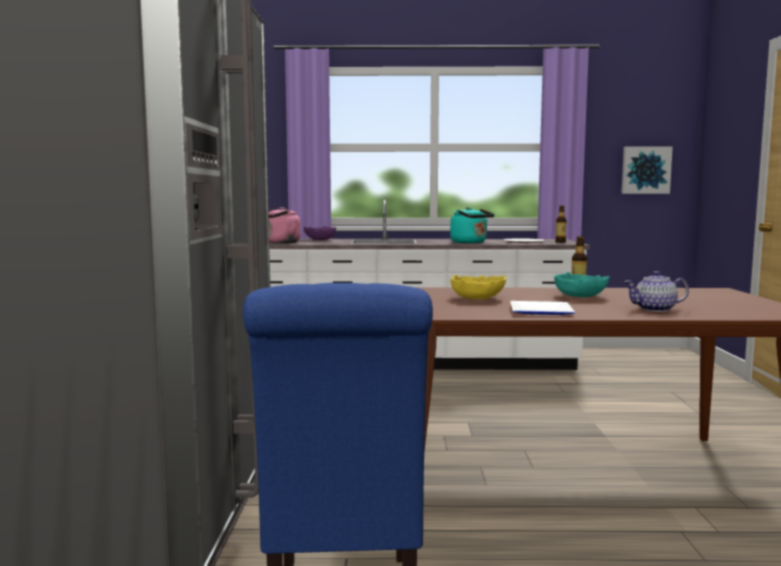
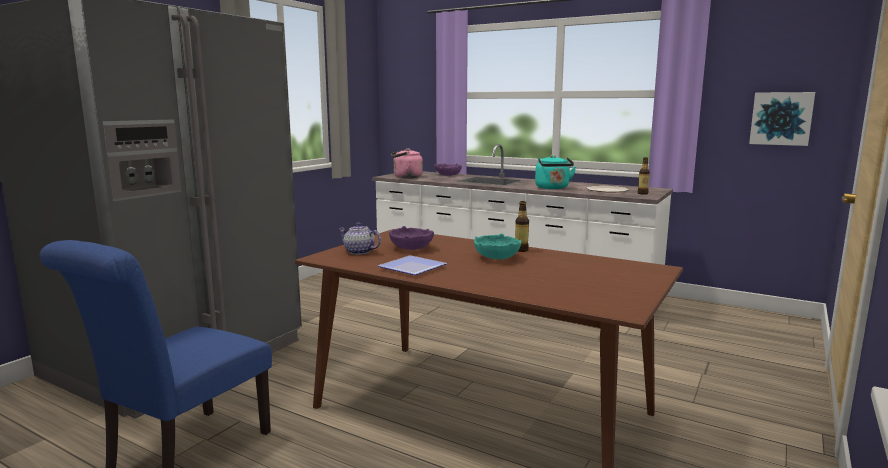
camera: 30 degrees right, 5 degrees up
yellow bowl [450,275,506,299] -> purple bowl [389,226,434,250]
teapot [624,271,689,312] -> teapot moved to [338,222,381,255]

